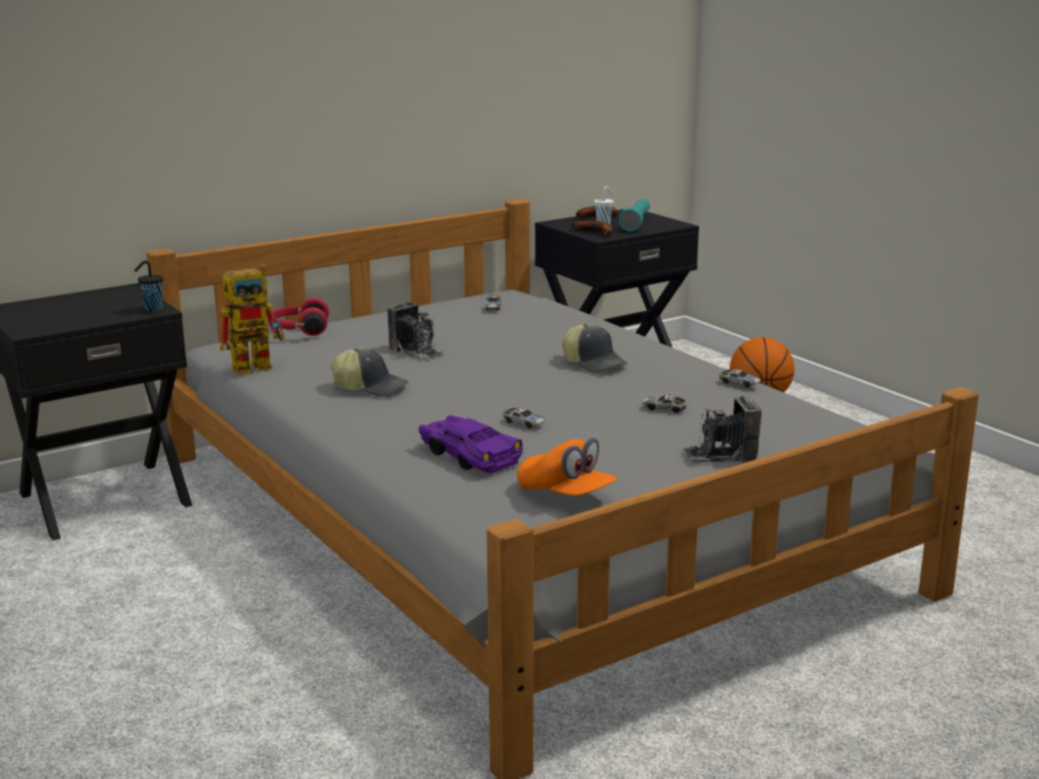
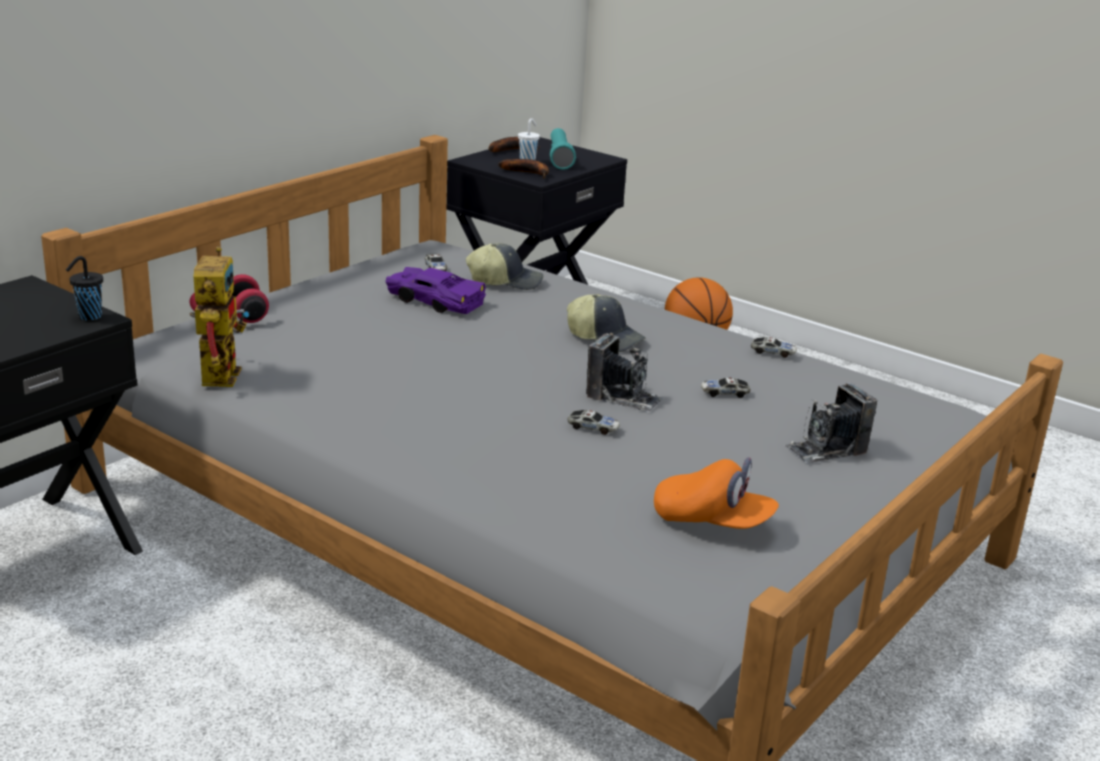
camera: 20 degrees left, 5 degrees up
toy robot [220,264,284,374] -> toy robot turned 45 degrees counterclockwise [190,247,249,387]
cap [330,348,409,397] -> cap moved to [466,243,544,290]
camera [388,301,446,361] -> camera moved to [586,333,663,413]
purple toy car [418,415,523,474] -> purple toy car moved to [385,267,486,314]

